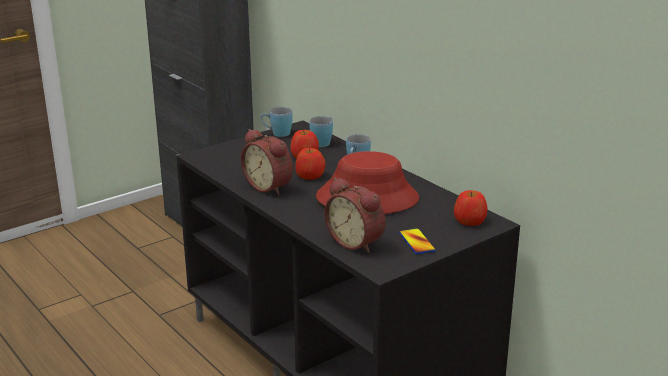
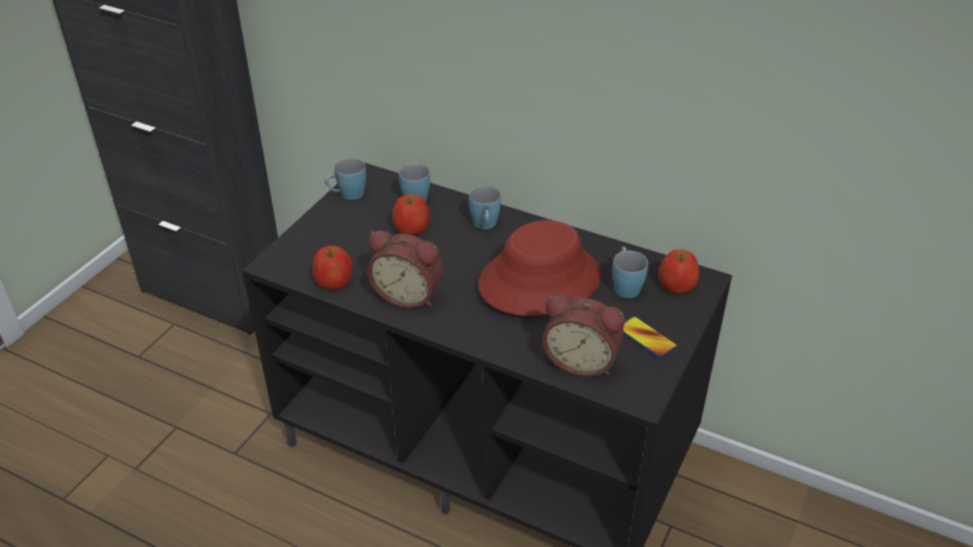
camera: 25 degrees left, 15 degrees up
apple [295,148,326,180] -> apple moved to [312,246,353,290]
none -> blue mug [612,247,648,298]

